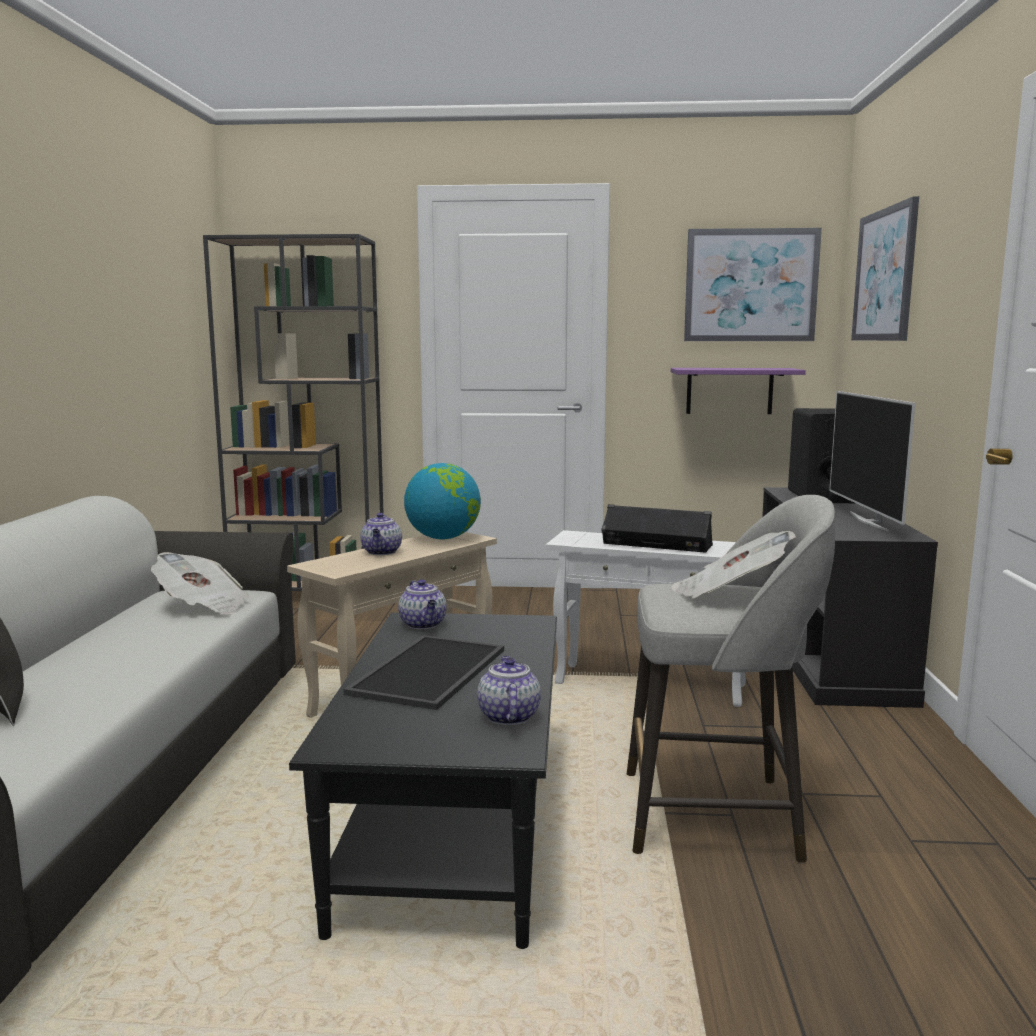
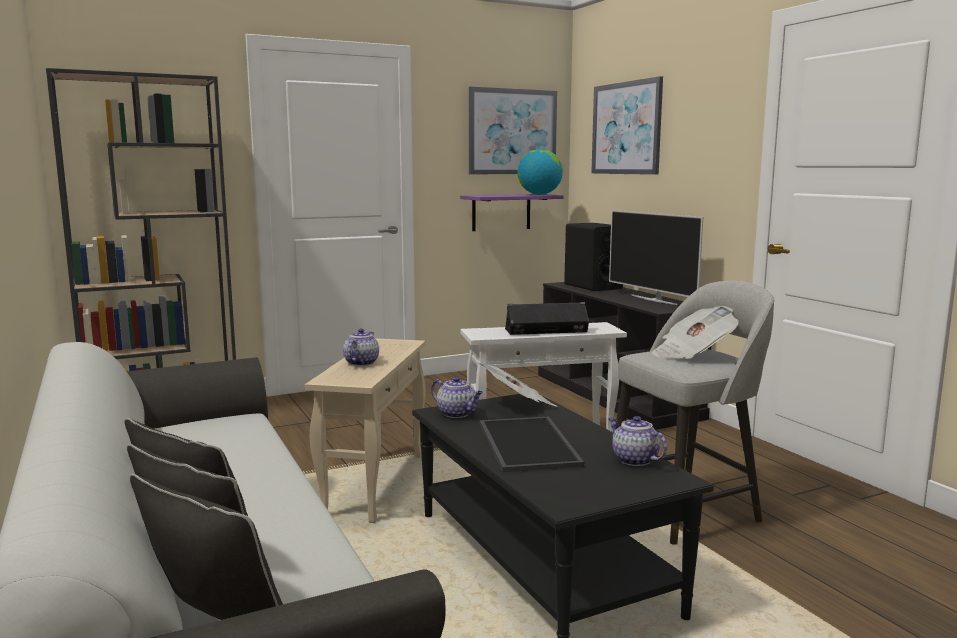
camera: 30 degrees left, 0 degrees up
newspaper [151,552,249,615] -> newspaper moved to [476,362,556,406]
teapot [360,513,402,555] -> teapot turned 135 degrees counterclockwise [343,329,379,366]
globe [404,463,481,539] -> globe moved to [518,149,563,195]

